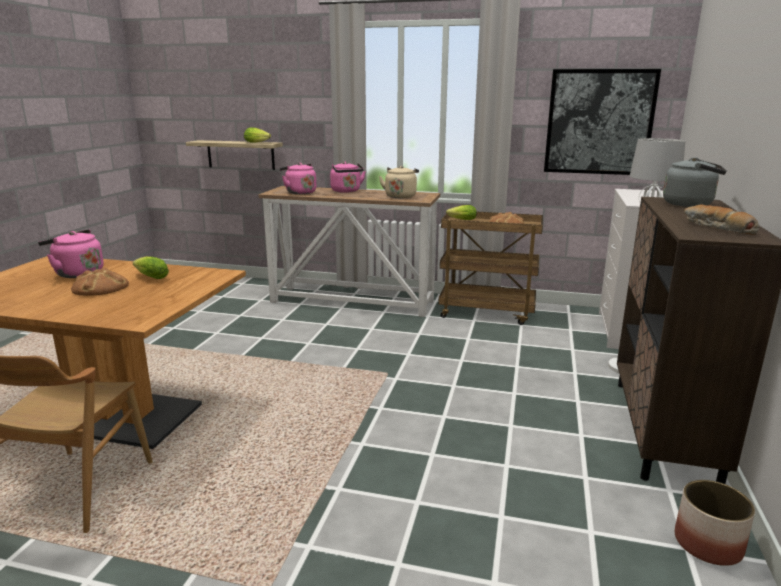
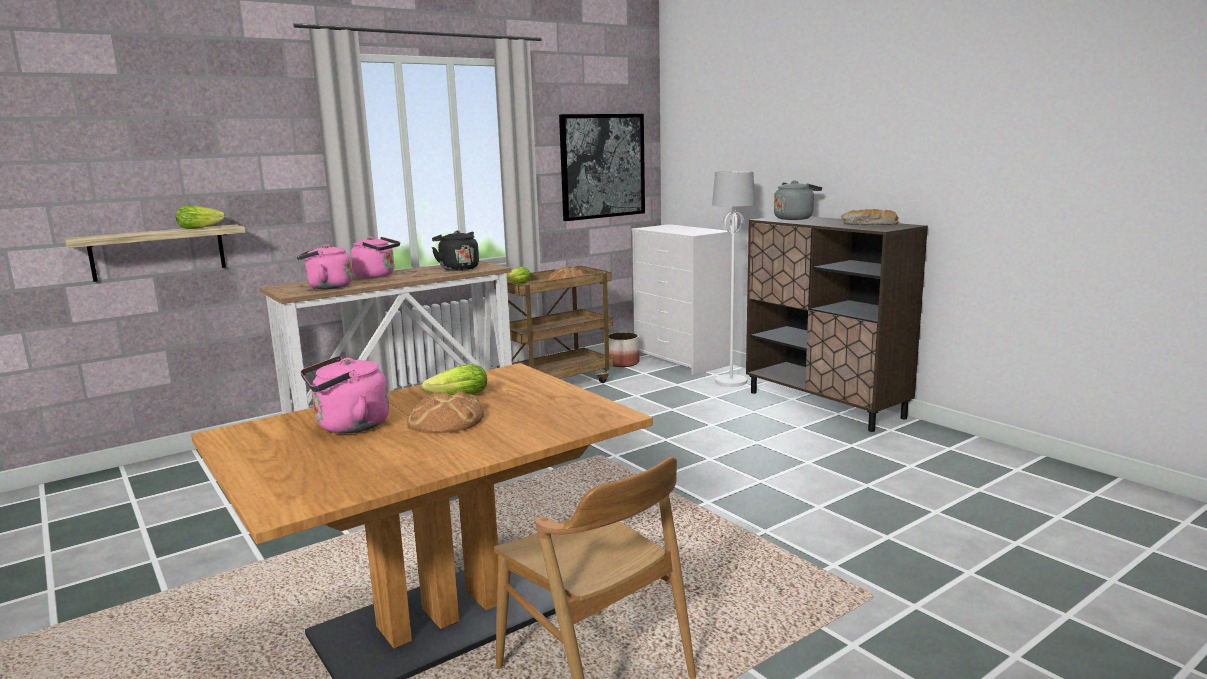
camera: 50 degrees left, 5 degrees down
beige kettle [379,166,419,198] -> black kettle [432,231,479,271]
planter [675,480,755,566] -> planter moved to [609,332,639,367]

